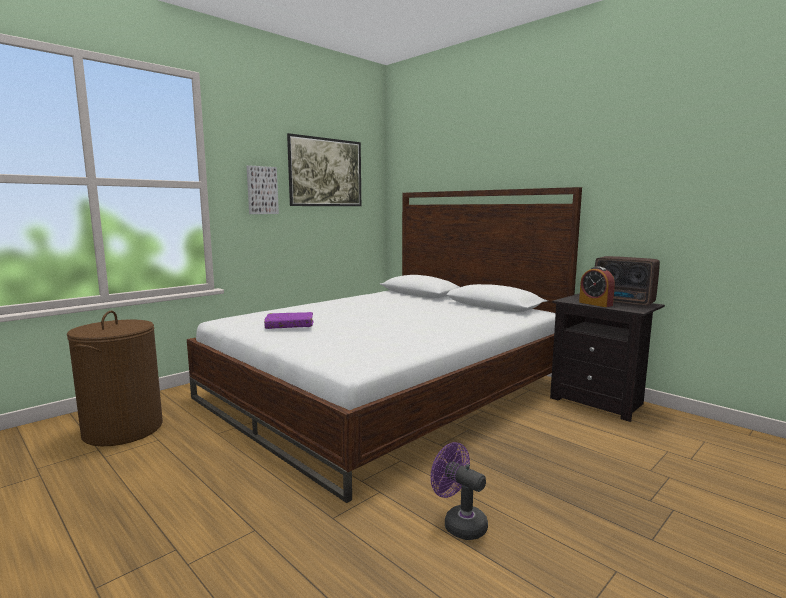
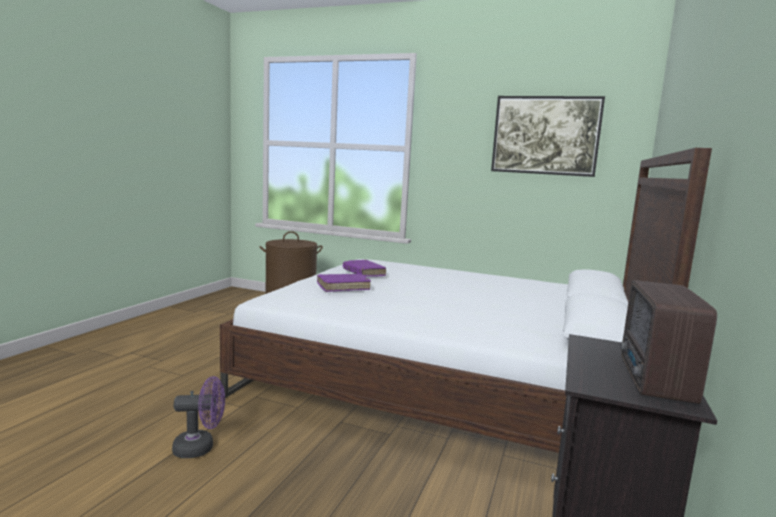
camera: 65 degrees right, 0 degrees up
picture [247,165,279,214] -> none
purple fan [431,442,488,540] -> purple fan turned 60 degrees clockwise [172,376,225,458]
alarm clock [579,267,615,307] -> none
none -> purple book [317,274,371,292]

